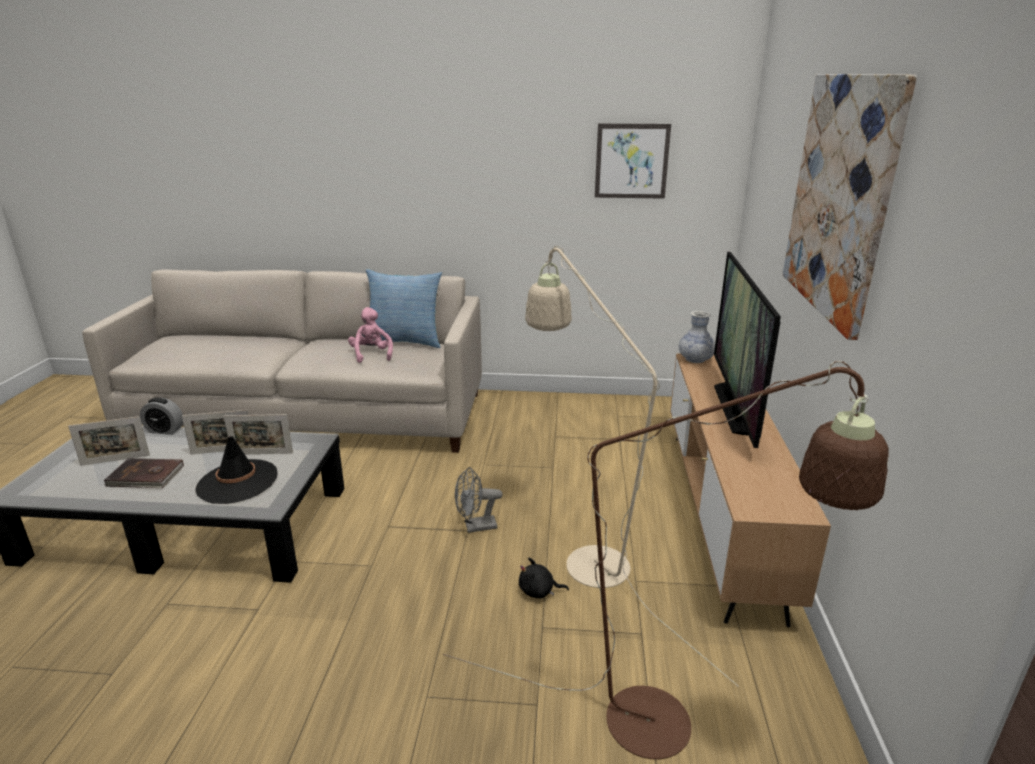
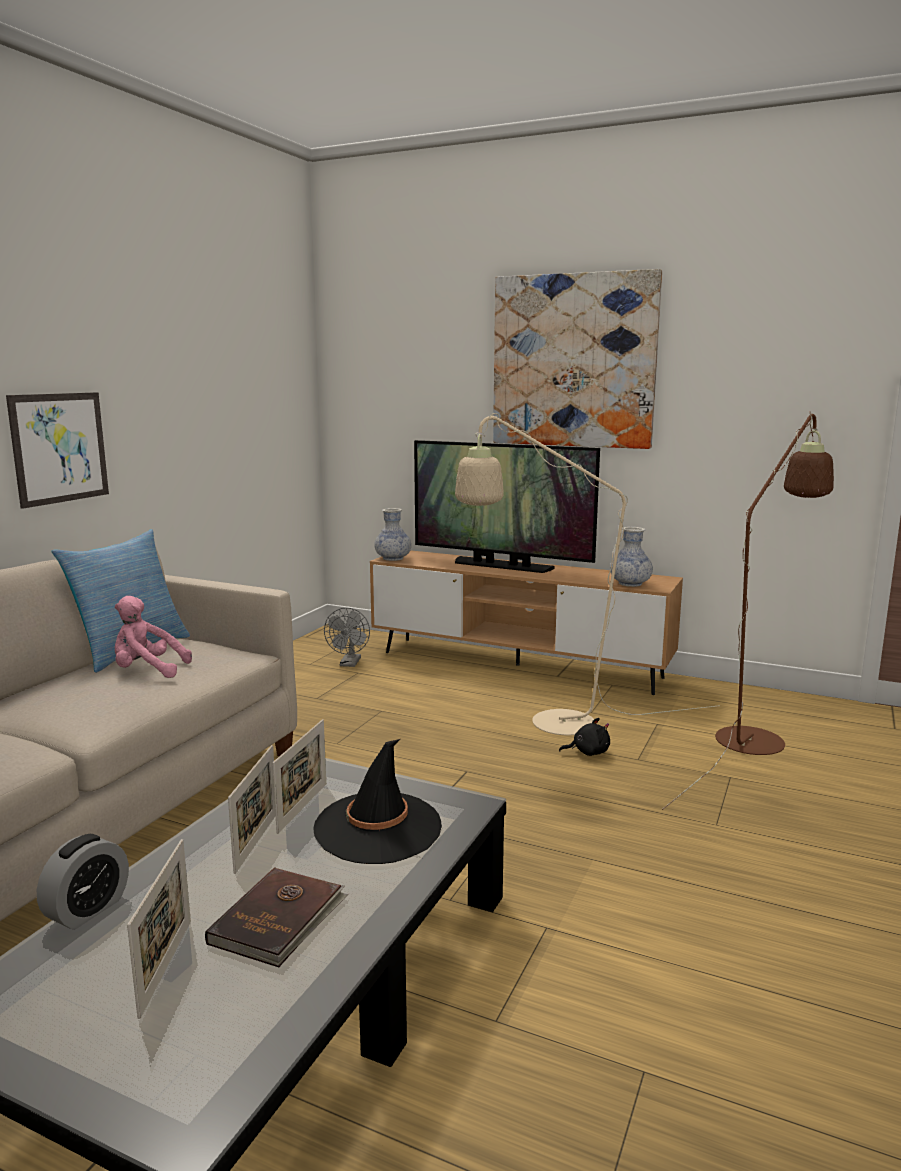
camera: 70 degrees left, 10 degrees down
grey fan [455,467,502,533] -> grey fan moved to [324,608,370,667]
black plush toy [519,558,569,598] -> black plush toy turned 120 degrees counterclockwise [559,718,610,756]
picture [595,124,671,199] -> picture moved to [6,392,109,509]
none -> vase [610,527,653,587]

